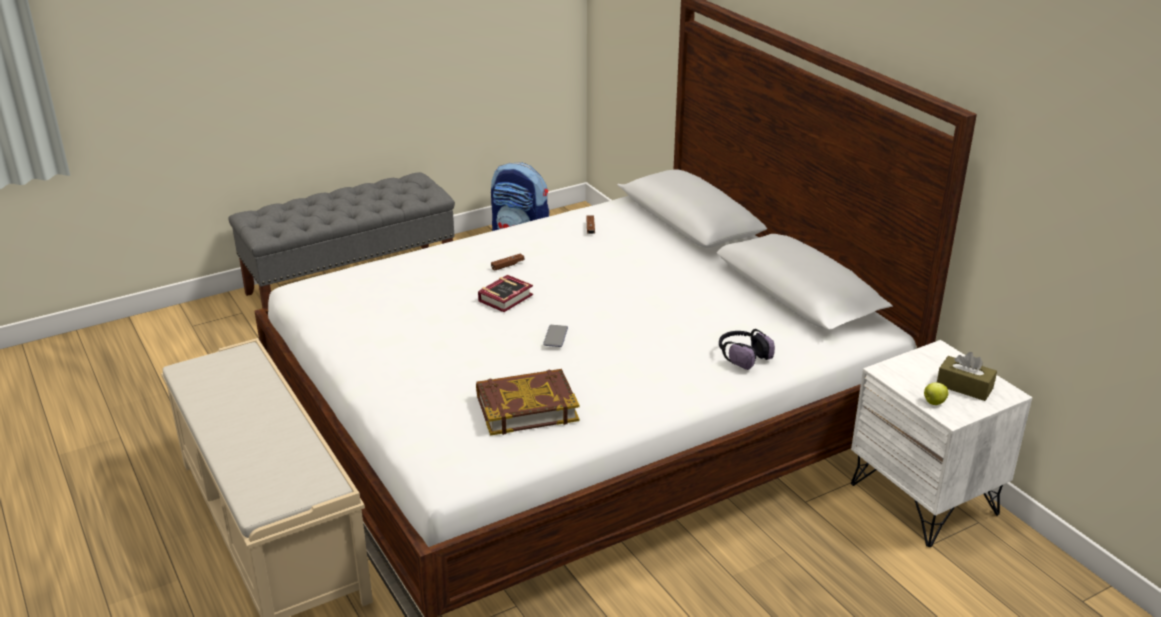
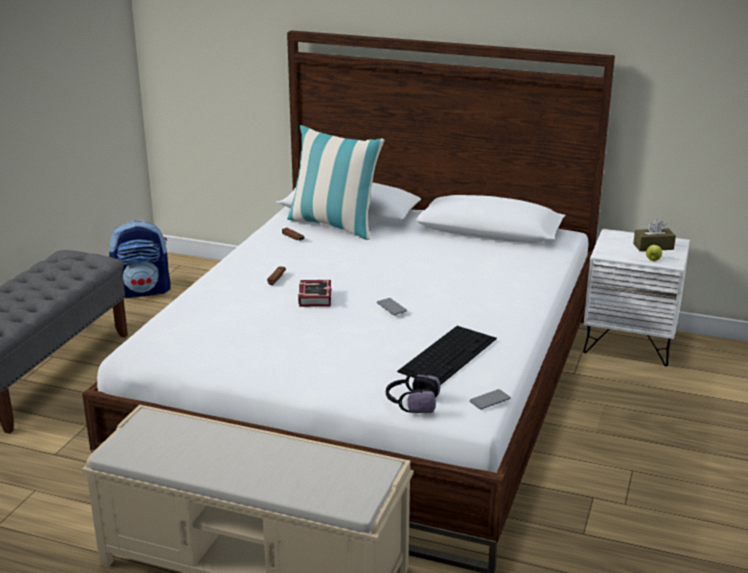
camera: 40 degrees left, 5 degrees down
book [476,369,579,436] -> keyboard [397,326,497,385]
headphones [719,329,775,370] -> headphones moved to [386,373,440,413]
none -> pillow [287,125,384,240]
none -> phone [470,389,511,409]

